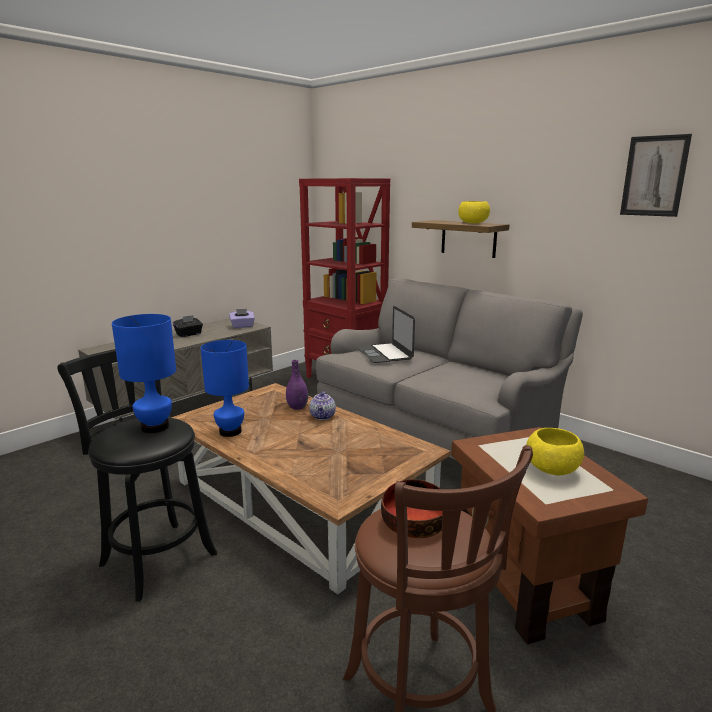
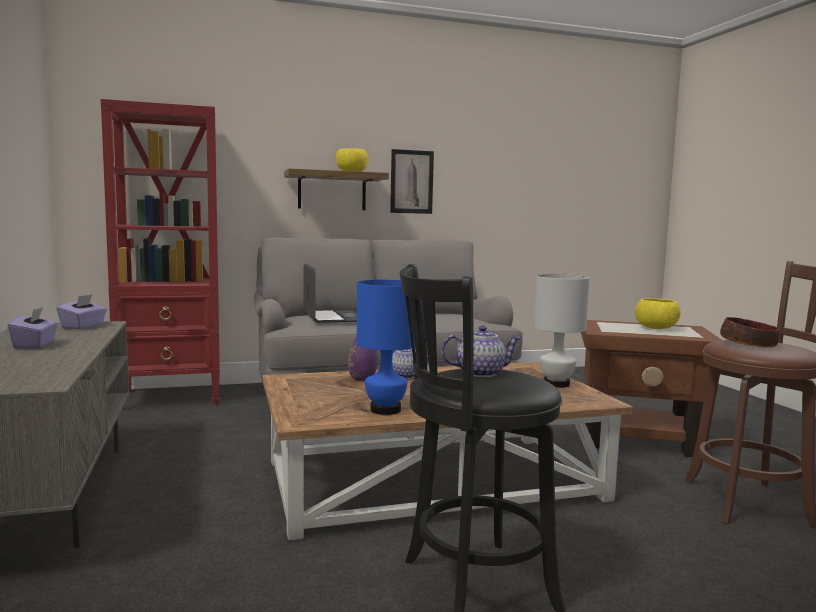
camera: 60 degrees left, 10 degrees down
blue table lamp [112,314,176,433] -> teapot [441,326,521,377]
black tissue box [173,315,203,337] -> purple tissue box [7,307,58,349]
laptop [357,306,415,363] -> laptop turned 120 degrees counterclockwise [304,264,357,323]
picture [620,134,692,217] -> picture moved to [390,149,434,214]
none -> white table lamp [534,274,590,388]

